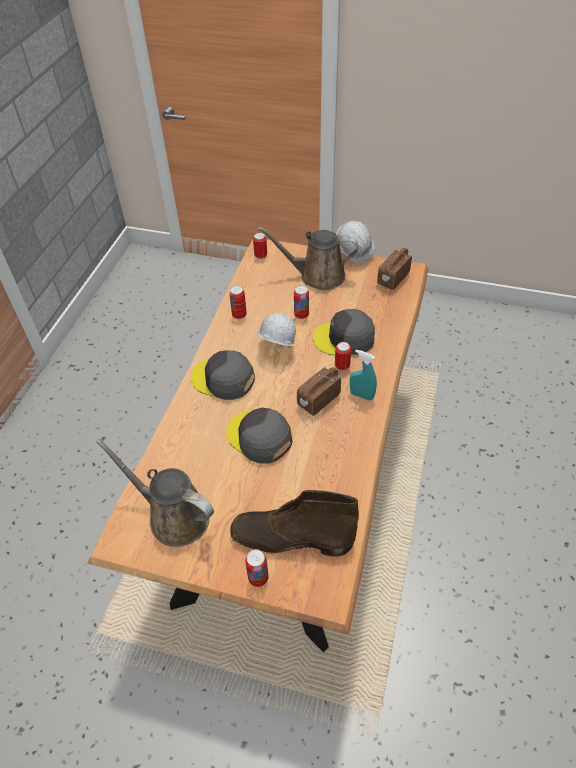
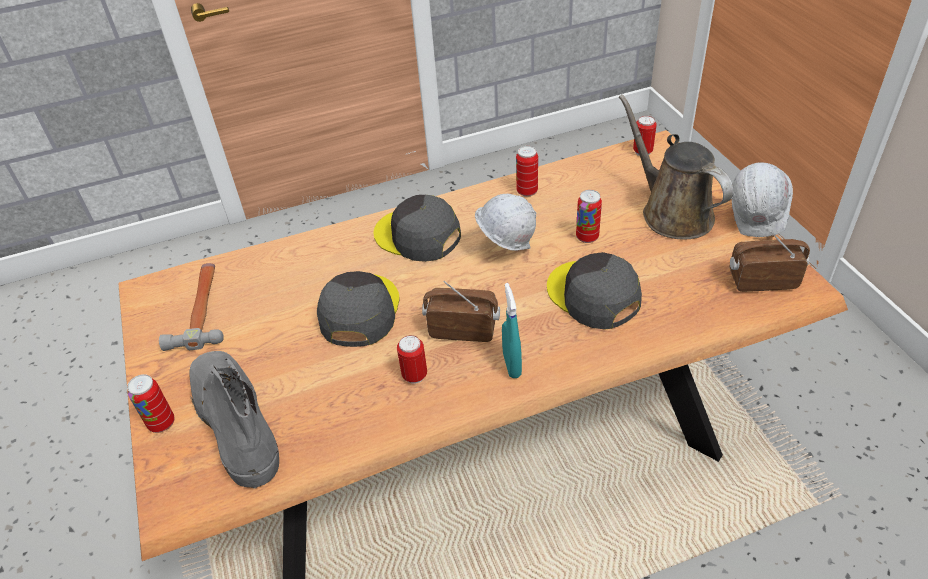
camera: 55 degrees right, 5 degrees down
brown watering can [95,439,214,547] -> hammer [159,263,224,351]
grey cap [191,350,255,400] -> grey cap turned 45 degrees counterclockwise [373,195,461,262]
brown boot [230,490,359,557] -> grey boot [189,351,279,489]
can [335,342,351,371] -> can moved to [397,335,427,384]

